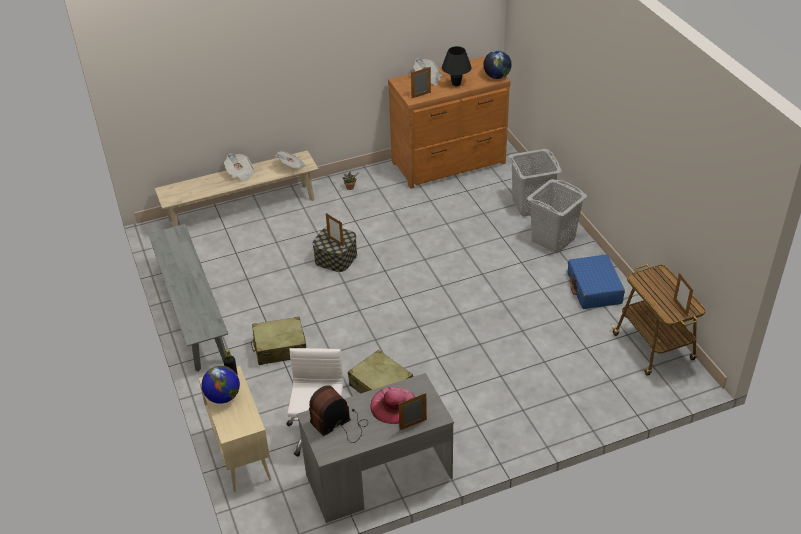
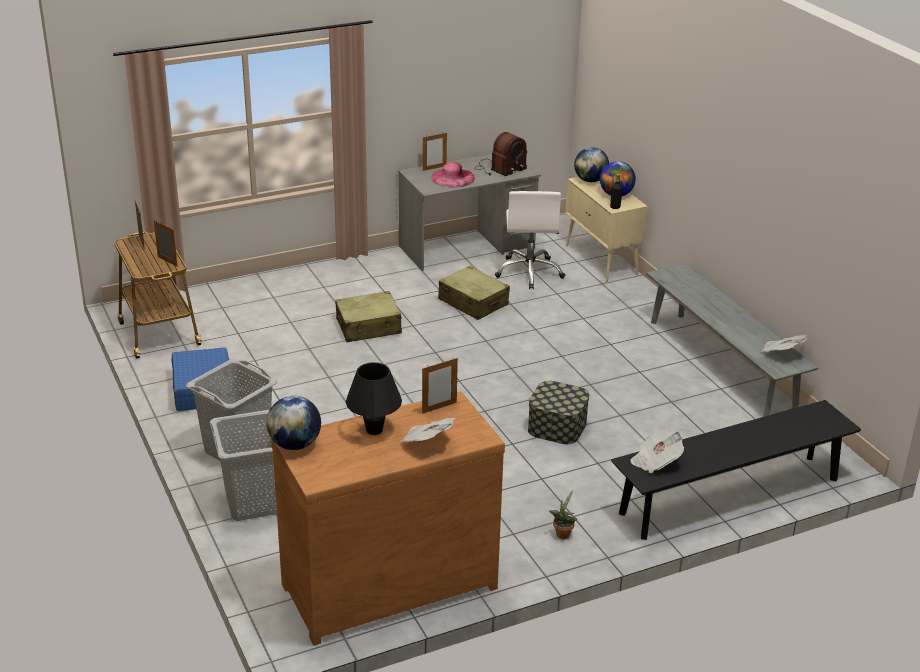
camera: 175 degrees right, 10 degrees down
beige bench [155,150,319,227] -> black bench [611,400,861,540]
newspaper [224,153,255,182] -> newspaper moved to [761,335,807,352]
beige suitcase [251,317,306,365] -> beige suitcase moved to [335,291,402,342]
picture frame [326,213,344,247] -> picture frame moved to [154,220,178,267]
none -> globe [574,147,609,182]

